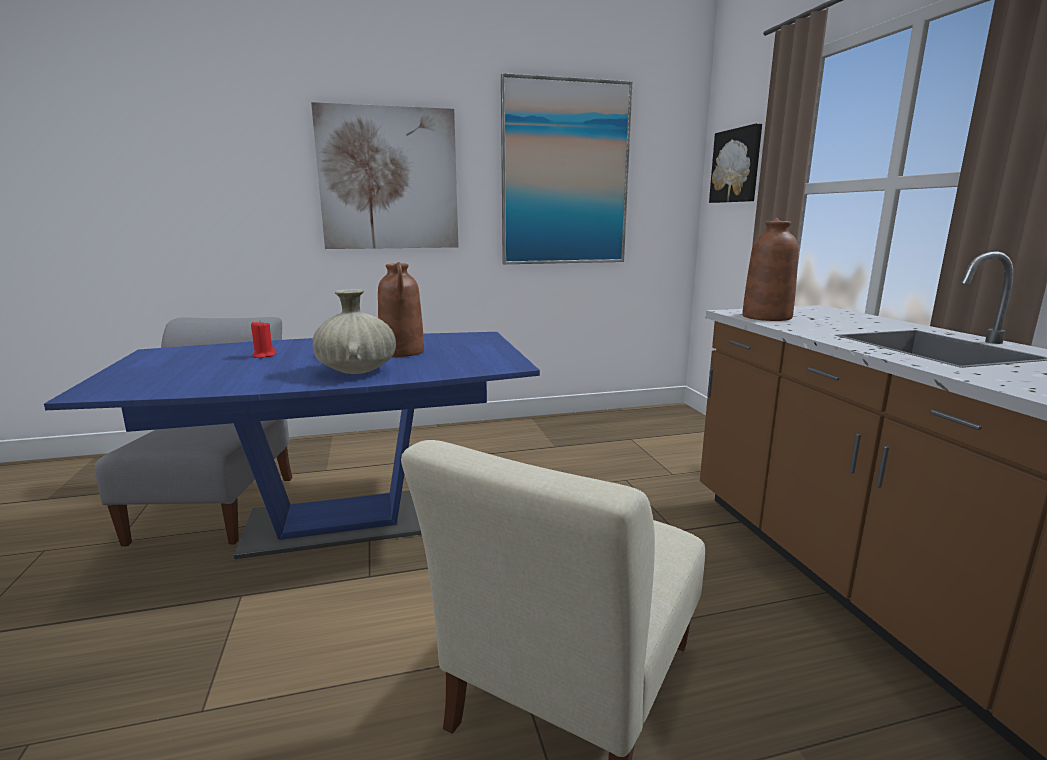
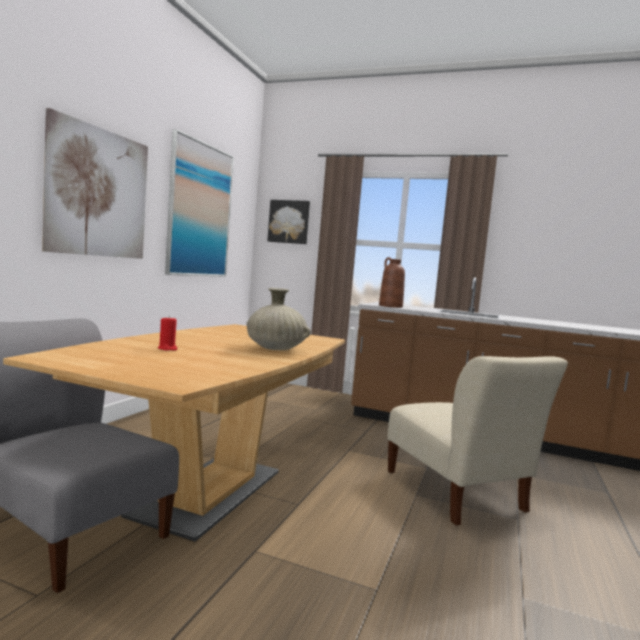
camera: 55 degrees left, 10 degrees down
blue dining table [44,332,540,559] -> brown dining table [3,324,345,542]
brown vase [378,262,424,357] -> none

